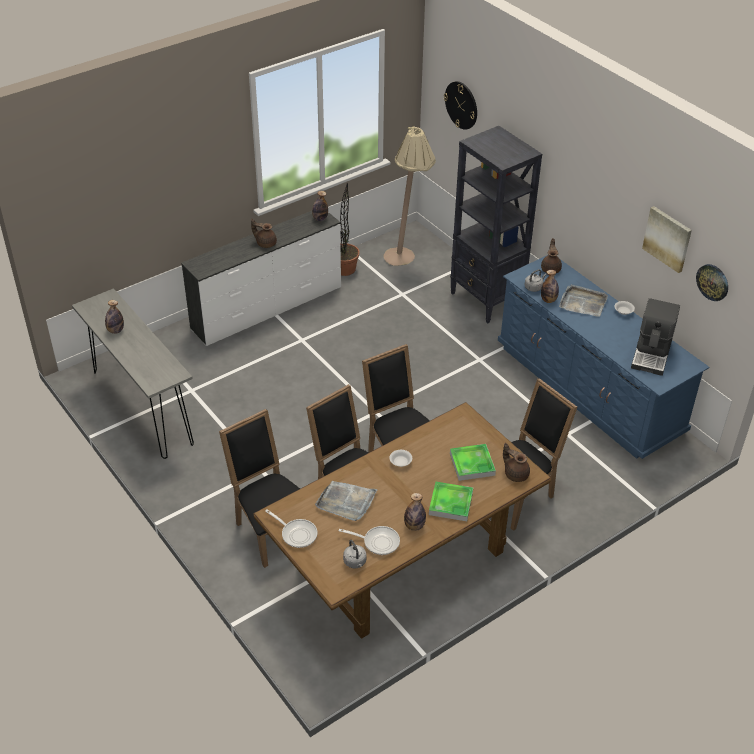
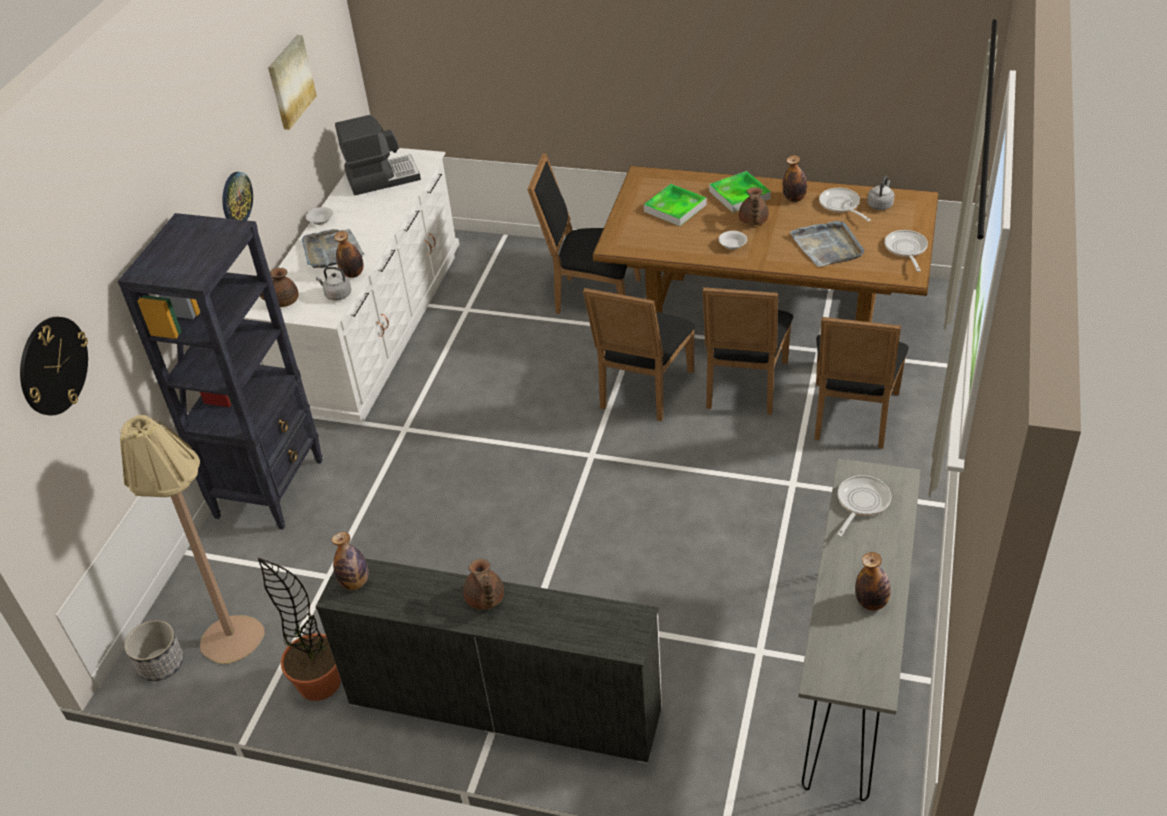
camera: 125 degrees left, 0 degrees up
blue dresser [498,255,709,459] -> white dresser [244,148,459,421]
brown teapot [503,443,530,482] -> brown teapot moved to [739,187,769,225]
wall clock [696,264,728,301] -> wall clock moved to [223,172,253,221]
none -> planter [124,620,183,681]
none -> frying pan [837,475,891,537]

